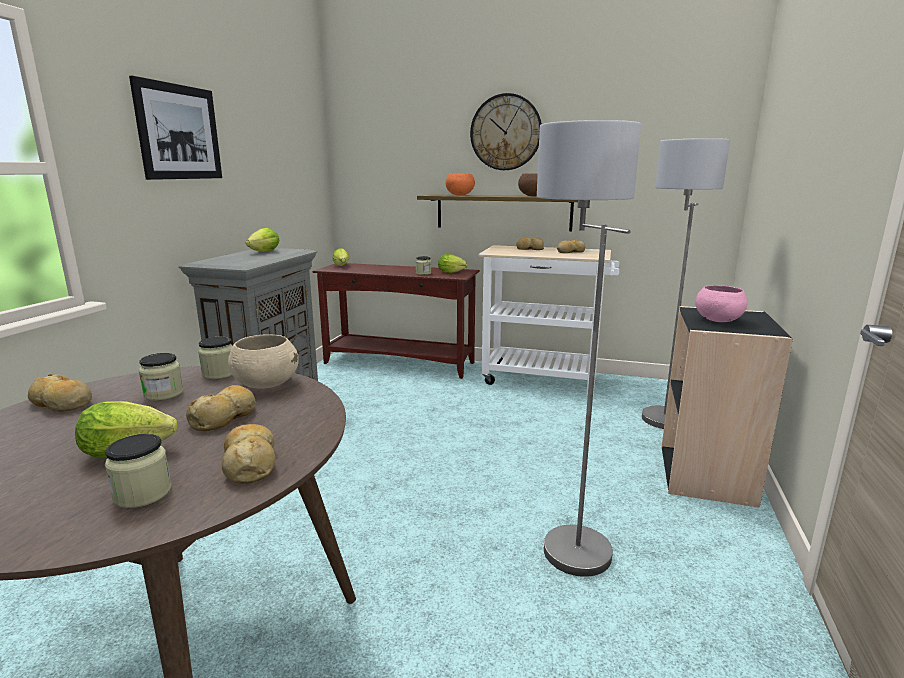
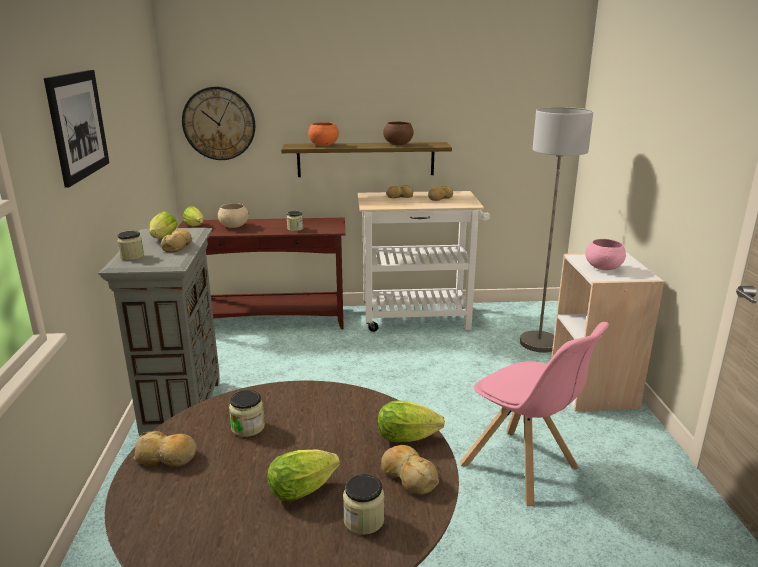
camera: 20 degrees left, 5 degrees up
bread [186,385,256,431] -> bread moved to [161,229,192,252]
jar [198,337,233,379] -> jar moved to [117,231,144,260]
beige bowl [228,334,299,389] -> beige bowl moved to [218,203,249,228]
lettuce [438,254,468,273] -> lettuce moved to [378,401,445,442]
wall clock [470,93,542,170] -> wall clock moved to [182,86,255,160]
grey floor lamp [537,120,641,577] -> pink chair [460,322,609,506]
black bookcase [661,306,793,508] -> white bookcase [551,252,664,411]

